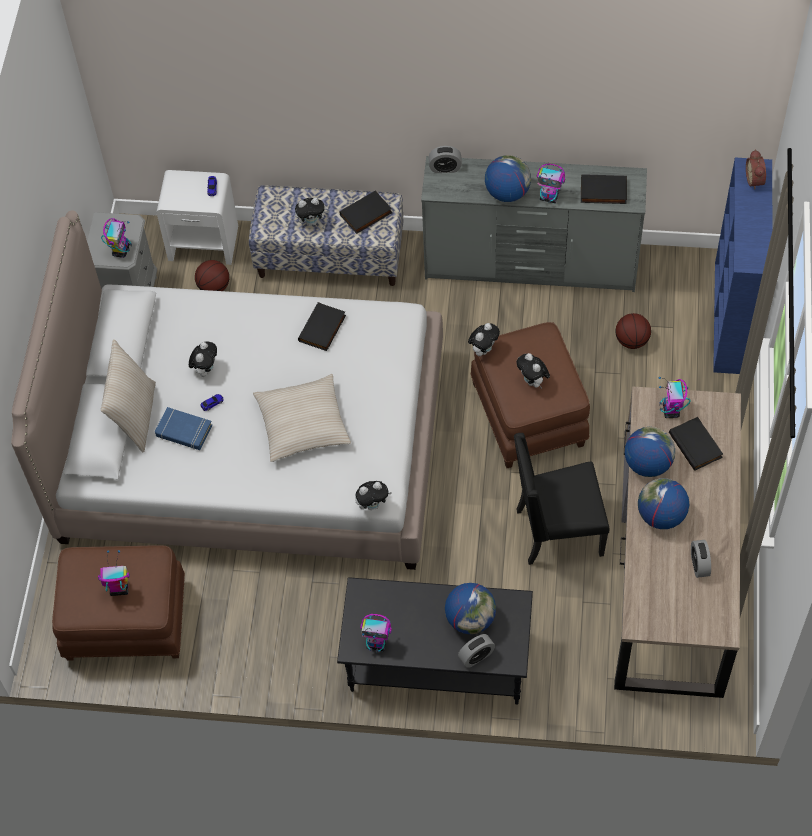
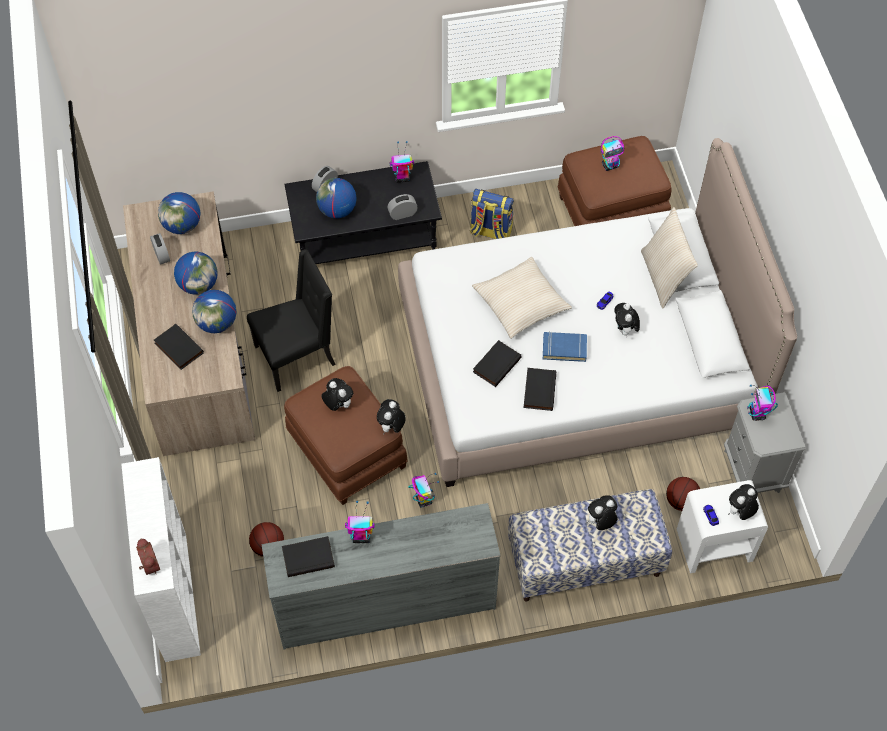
camera: 160 degrees right, 0 degrees up
blue book [155,407,212,450] -> blue book moved to [543,331,587,362]
black book [339,190,392,234] -> black book moved to [473,340,522,387]
plush toy [355,481,392,510] -> plush toy moved to [728,484,759,520]
alarm clock [429,146,462,173] -> alarm clock moved to [387,194,418,220]
globe [485,155,531,202] -> globe moved to [158,192,200,234]
toy robot [659,377,691,418] -> toy robot moved to [408,473,439,508]
blue bookcase [713,158,773,374] -> white bookcase [121,457,201,662]
none -> backpack [470,189,514,239]

